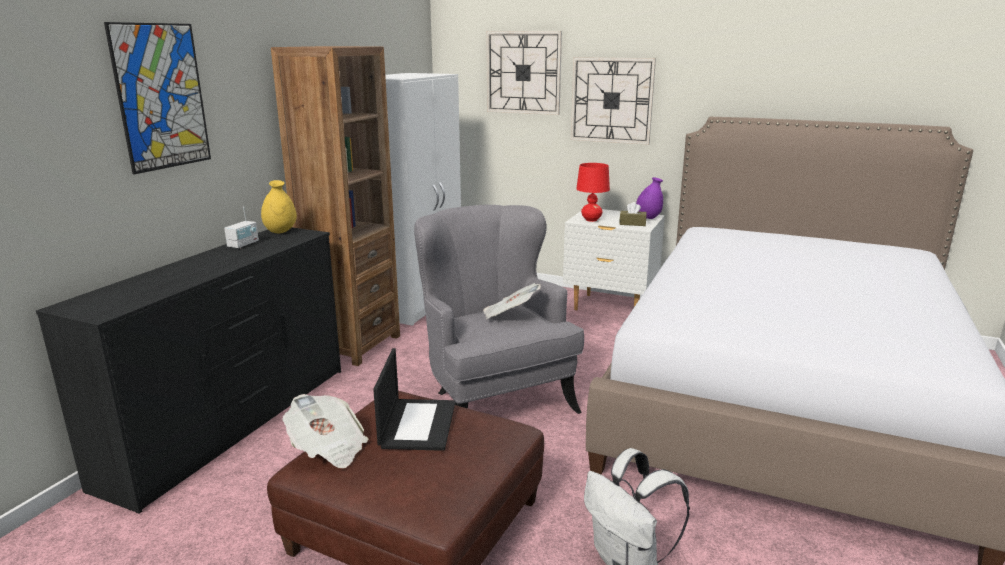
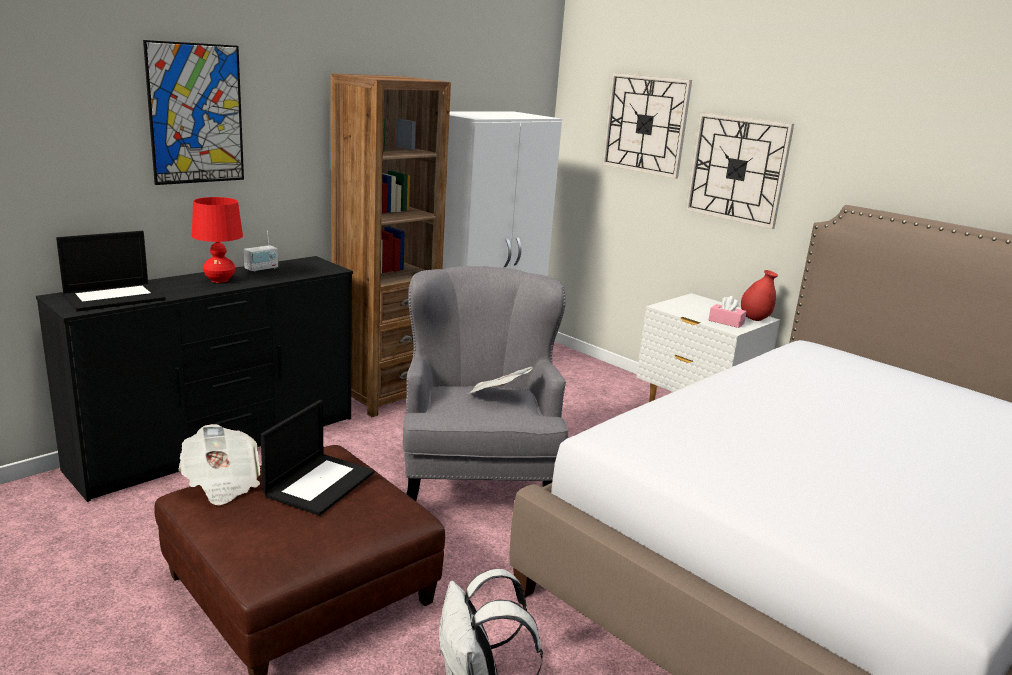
camera: 20 degrees right, 0 degrees up
yellow vase [261,180,297,233] -> none
red table lamp [576,163,610,222] -> red table lamp moved to [192,197,243,283]
brown tissue box [619,202,647,226] -> pink tissue box [709,296,747,328]
purple vase [636,177,663,219] -> red vase [741,270,778,321]
none -> laptop [56,231,166,312]

